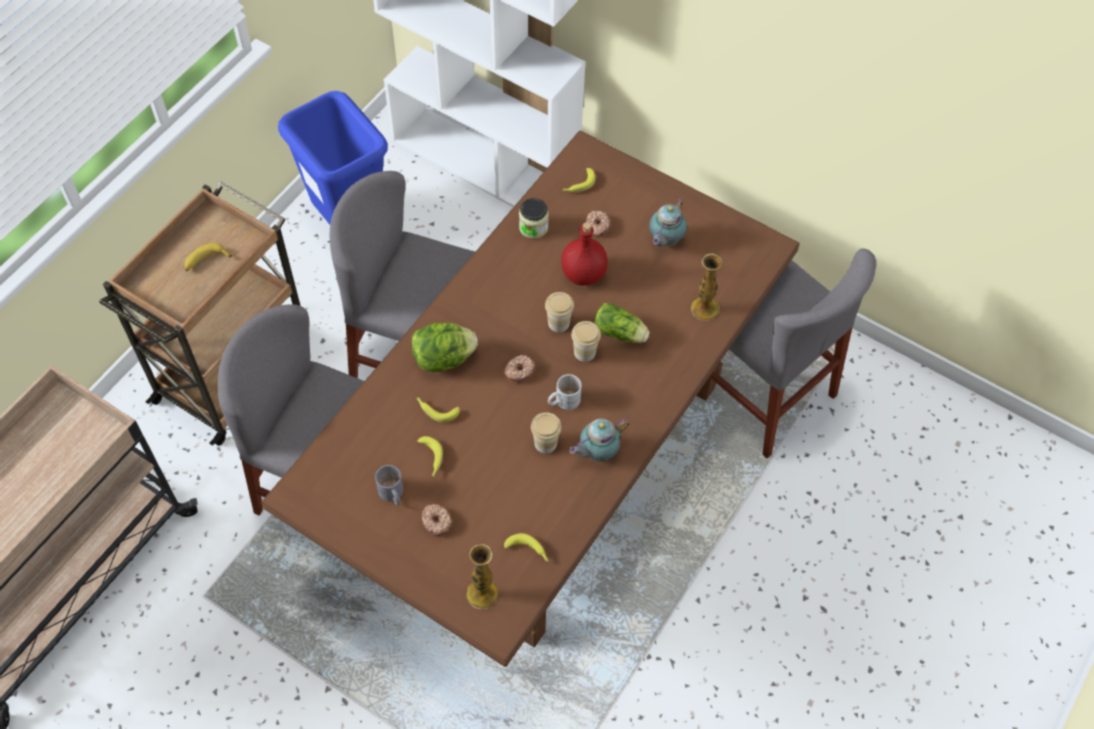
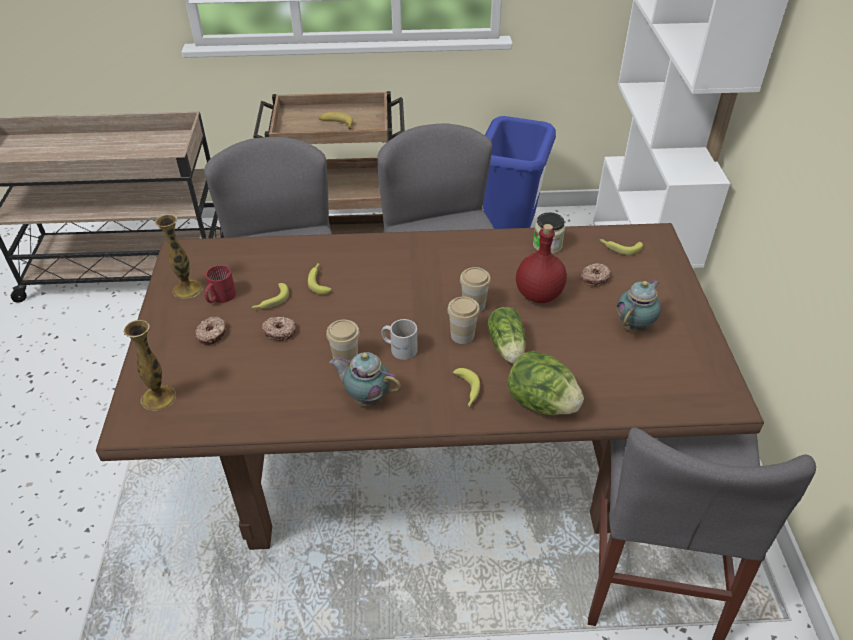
camera: 55 degrees right, 15 degrees down
grey mug [375,465,403,506] -> red mug [205,265,236,303]
lettuce [412,323,478,372] -> lettuce moved to [507,351,584,415]
donut [504,355,535,383] -> donut moved to [261,317,296,341]
banana [504,533,549,562] -> banana moved to [453,368,480,407]
teapot [649,198,687,247] -> teapot turned 135 degrees clockwise [617,279,661,332]
vase [691,254,722,321] -> vase moved to [155,214,203,299]

